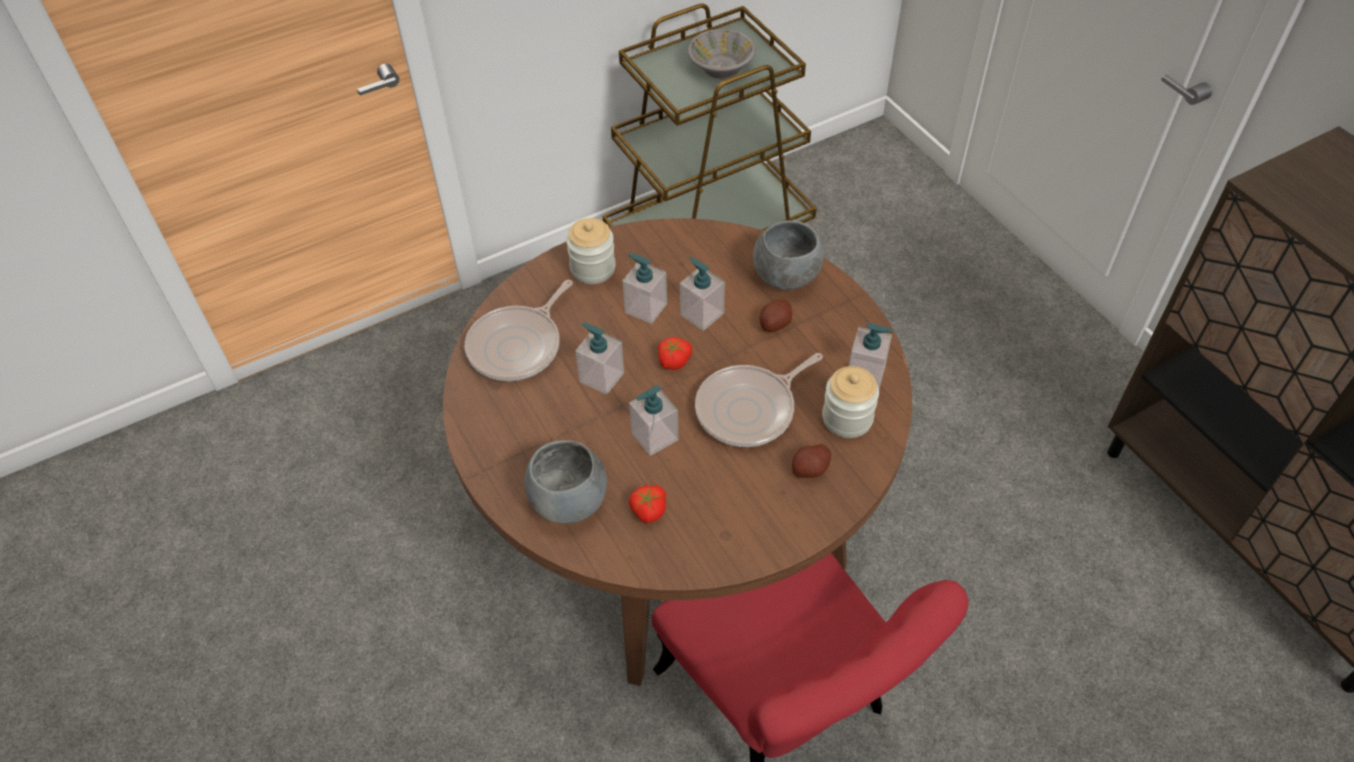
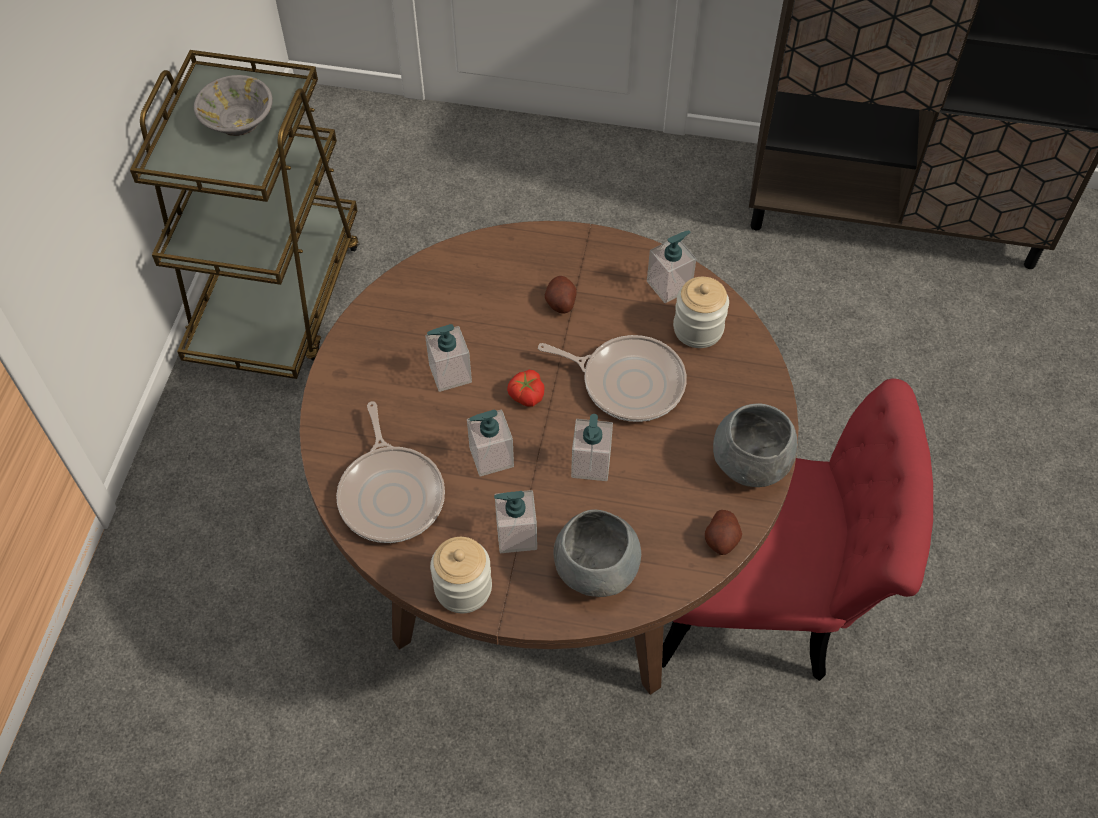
camera: 50 degrees left, 5 degrees up
jar [566,218,616,284] -> jar moved to [430,537,492,613]
tomato [629,485,666,523] -> none
soap dispenser [680,257,725,331] -> soap dispenser moved to [494,490,537,553]
frying pan [695,353,823,447] -> frying pan turned 75 degrees counterclockwise [538,335,687,422]
grey bowl [753,221,824,290] -> grey bowl moved to [713,404,798,487]
potato [792,444,831,478] -> potato moved to [705,510,742,555]

